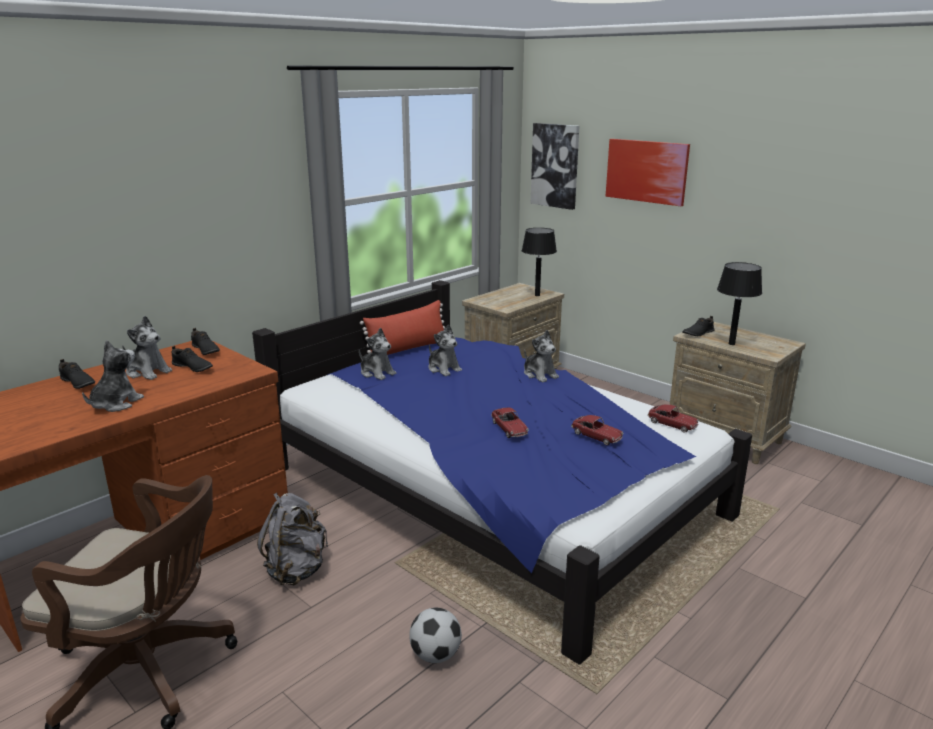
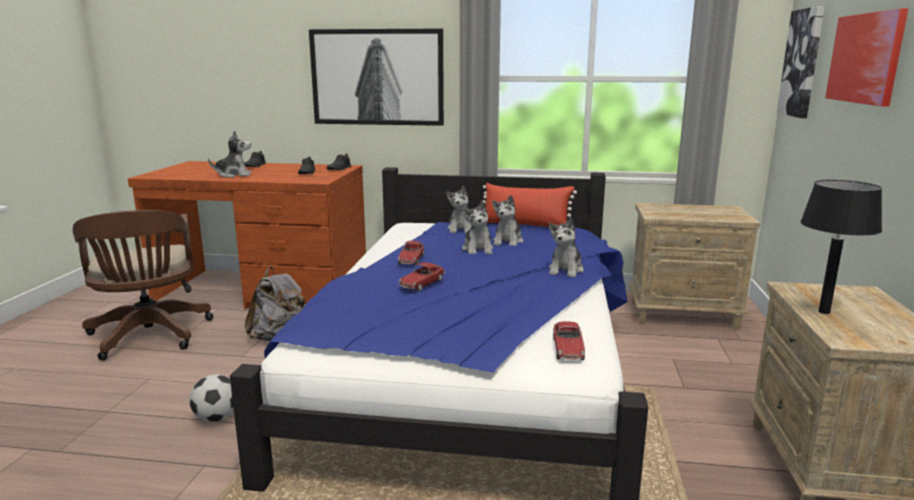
camera: 55 degrees right, 5 degrees down
plush toy [122,316,172,380] -> plush toy moved to [462,201,493,254]
black table lamp [522,228,557,296] -> none
toy car [571,415,624,445] -> toy car moved to [398,241,425,265]
black shoe [682,316,714,336] -> none
none -> picture [309,29,444,126]

